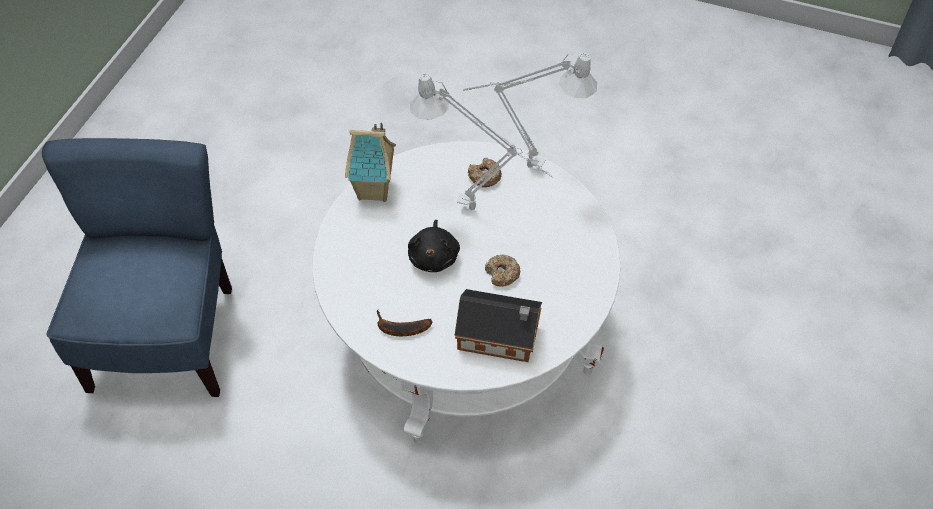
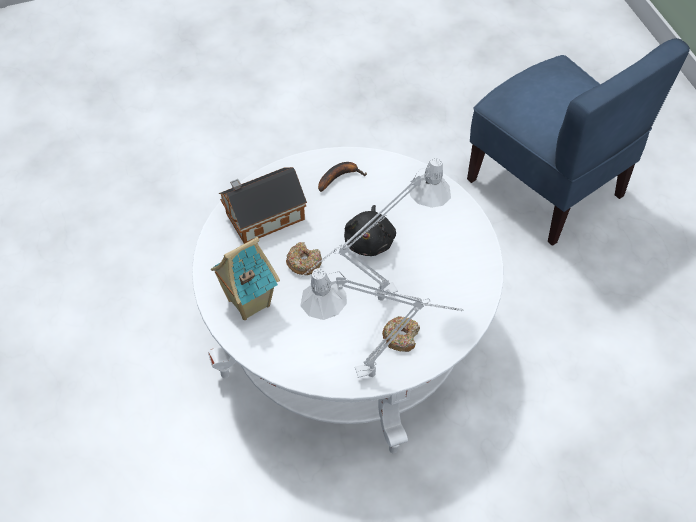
camera: 140 degrees right, 0 degrees up
toy house [345,122,396,202] -> toy house moved to [211,237,280,320]
black plush toy [408,220,460,272] -> black plush toy turned 135 degrees counterclockwise [344,205,396,256]

